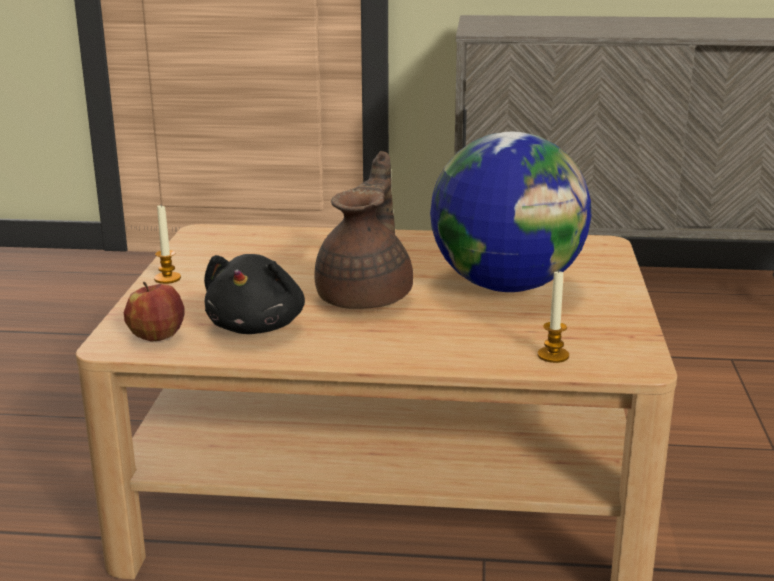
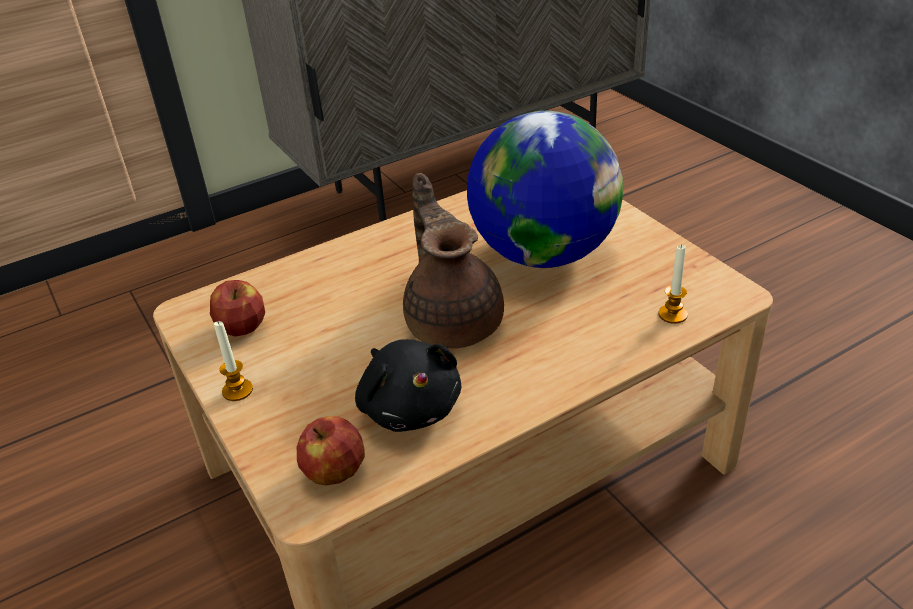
camera: 35 degrees left, 15 degrees up
none -> apple [210,280,265,337]

